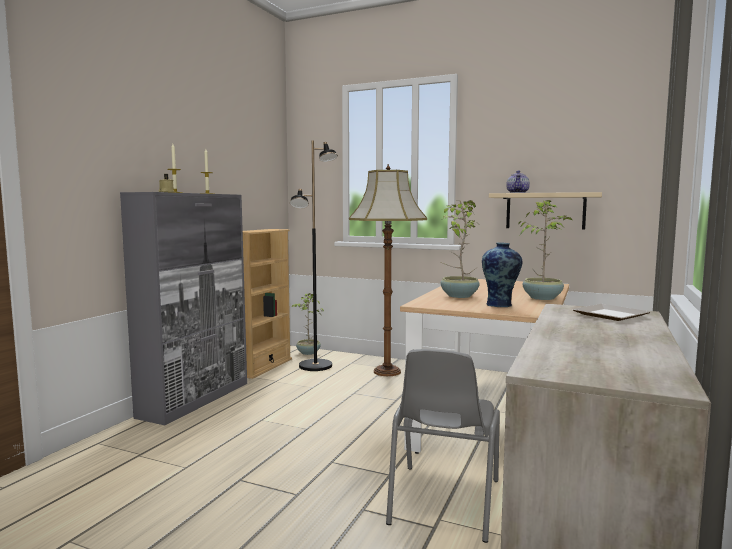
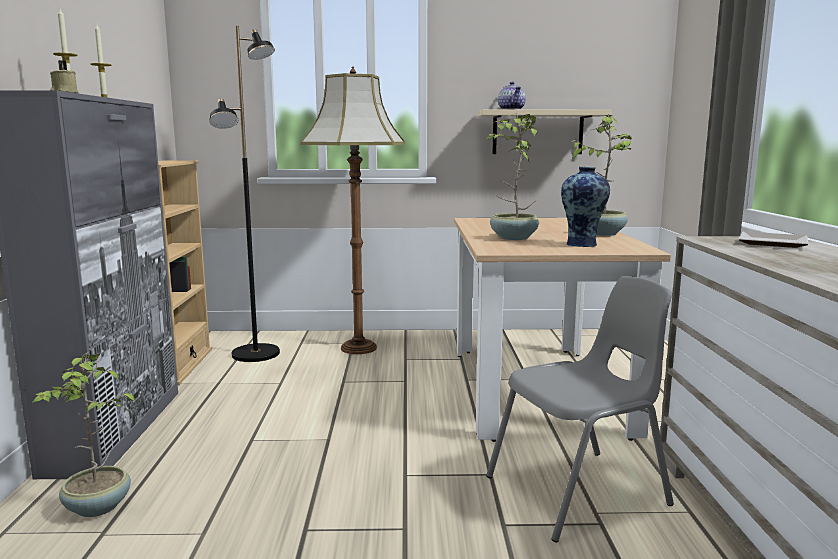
camera: 25 degrees left, 5 degrees up
potted plant [291,293,324,355] -> potted plant moved to [32,352,135,517]
grey chair [386,349,500,543] -> grey chair turned 105 degrees counterclockwise [486,276,674,543]

